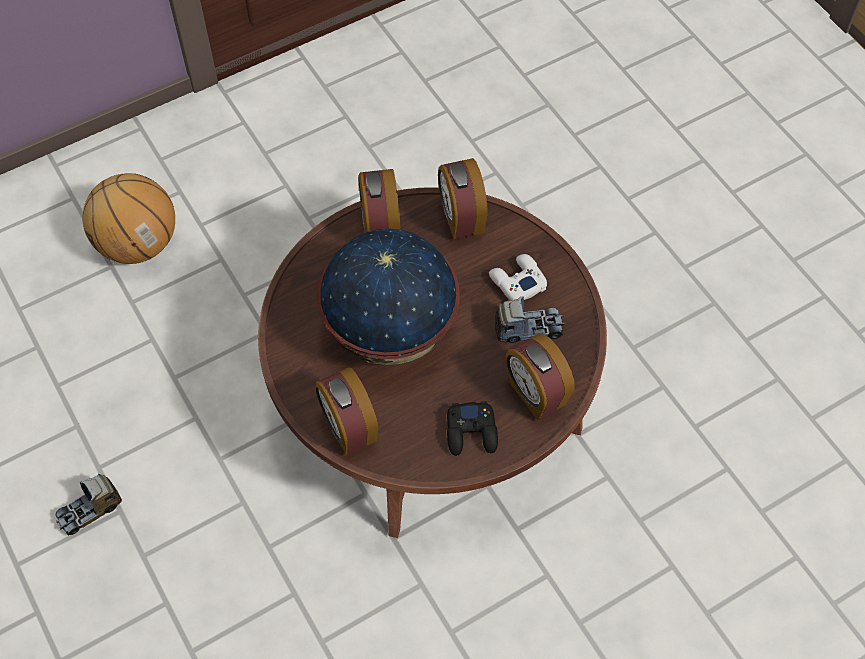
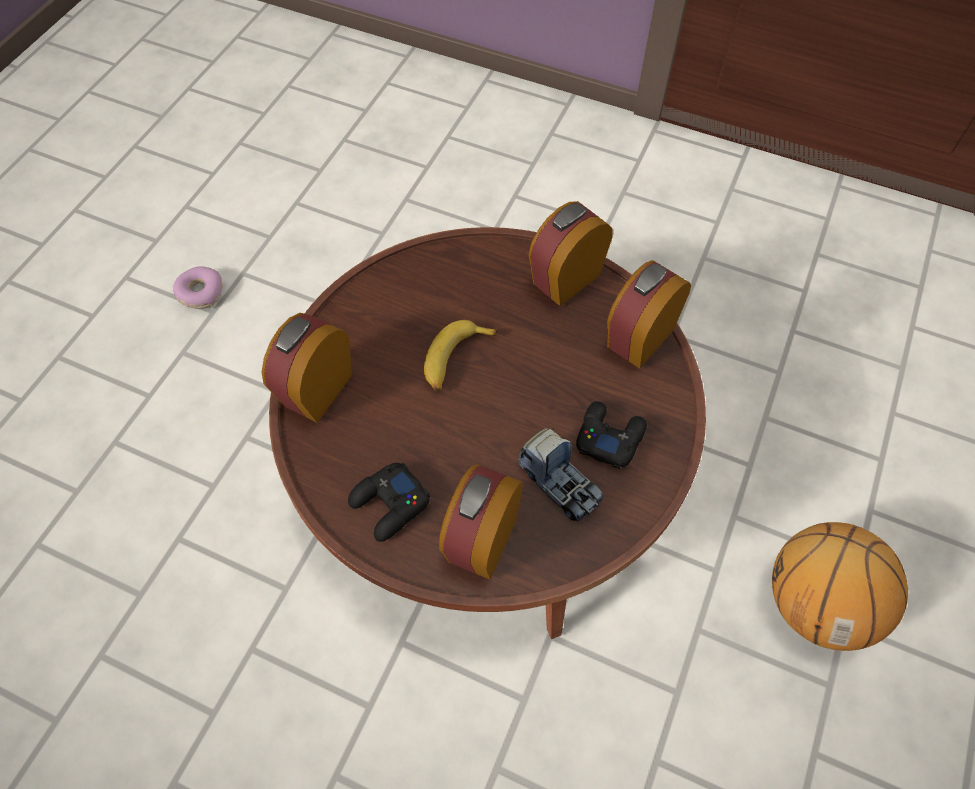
camera: 55 degrees right, 0 degrees up
toy truck [55,474,122,536] -> donut [173,266,222,309]
basketball [82,173,175,264] -> basketball moved to [772,522,908,651]
globe [317,229,460,365] -> banana [424,320,498,391]
white game controller [489,254,547,300] -> black game controller [576,401,647,469]

